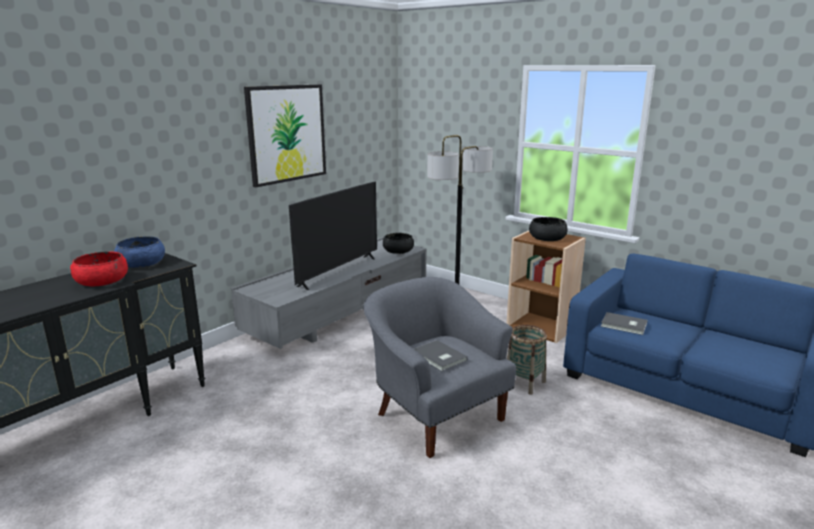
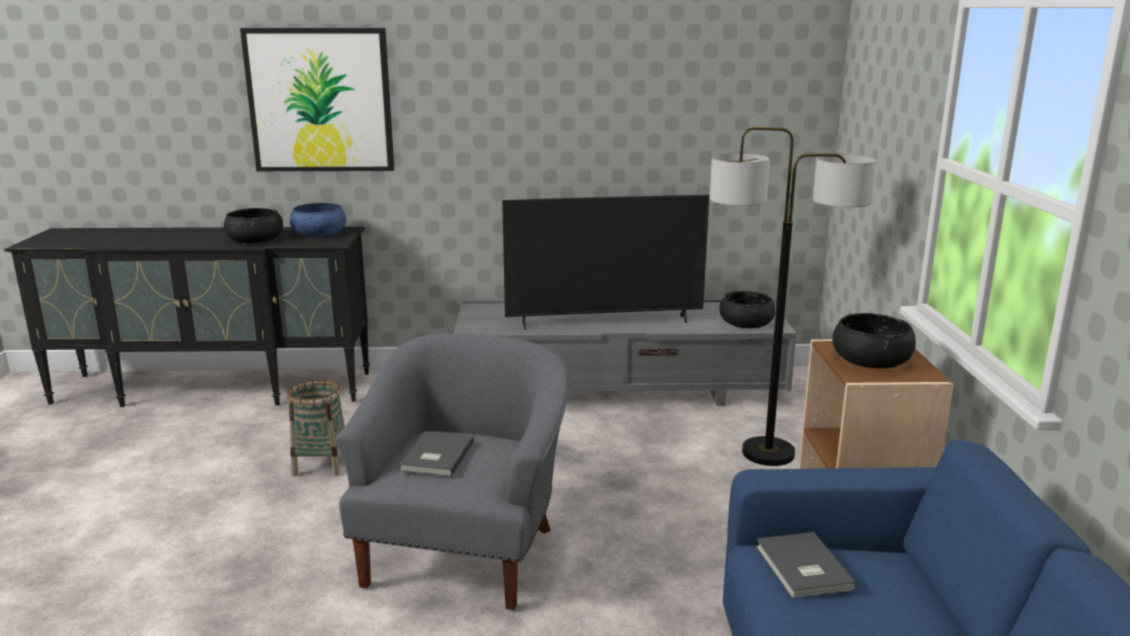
camera: 50 degrees right, 0 degrees up
red bowl [70,251,128,286] -> black bowl [224,208,283,243]
picture [244,84,326,187] -> picture moved to [240,28,394,171]
basket [507,325,547,395] -> basket moved to [286,379,345,476]

